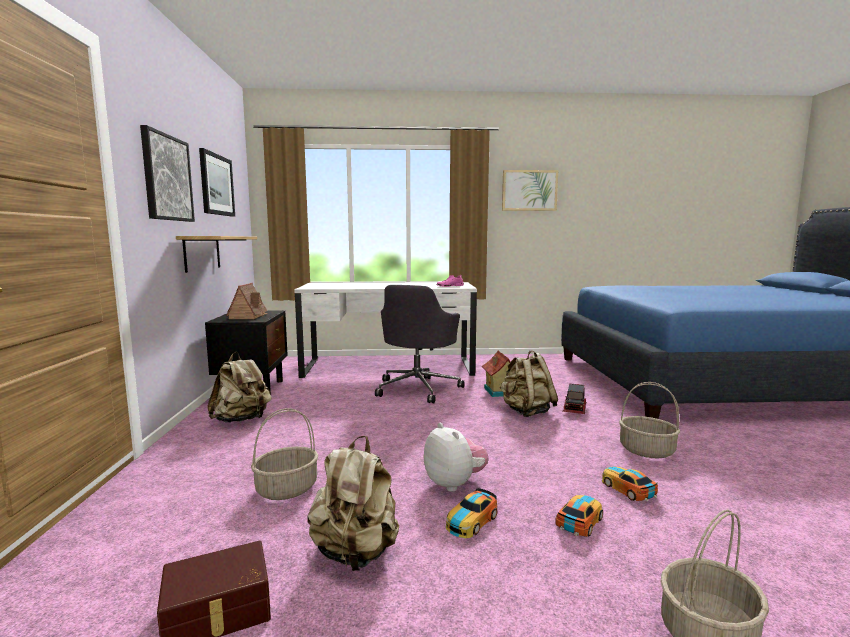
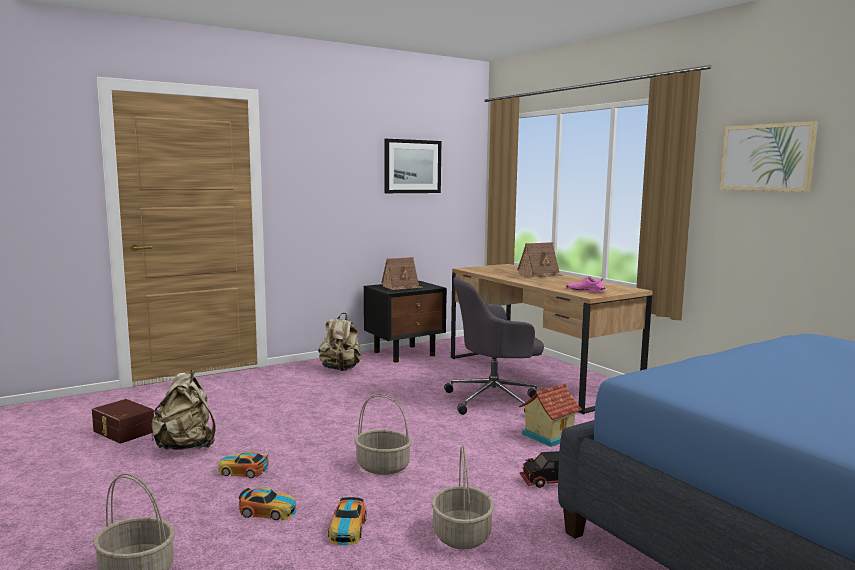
camera: 60 degrees right, 0 degrees up
picture [140,125,195,222] -> none
shelf [176,236,257,273] -> none
basket [251,408,319,500] -> basket moved to [354,394,412,475]
white desk [294,282,477,378] -> brown desk [451,264,653,414]
plush toy [424,423,489,492] -> none
beige backpack [500,351,558,417] -> none
toy car [602,467,658,501] -> toy car turned 150 degrees clockwise [328,497,367,546]
none -> toy house [517,242,561,277]

